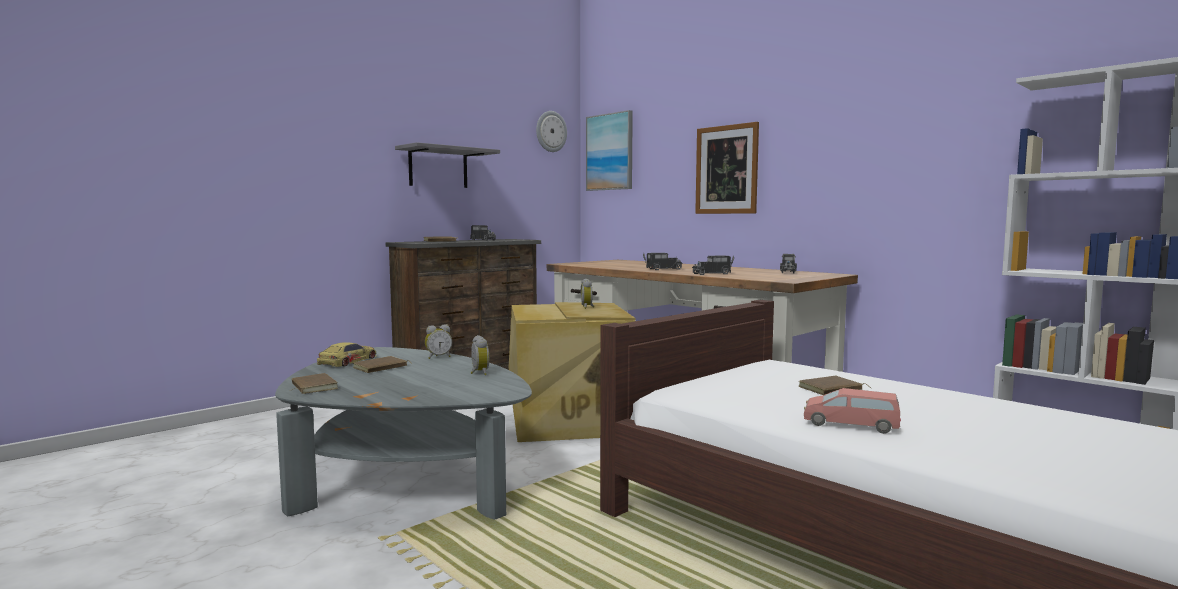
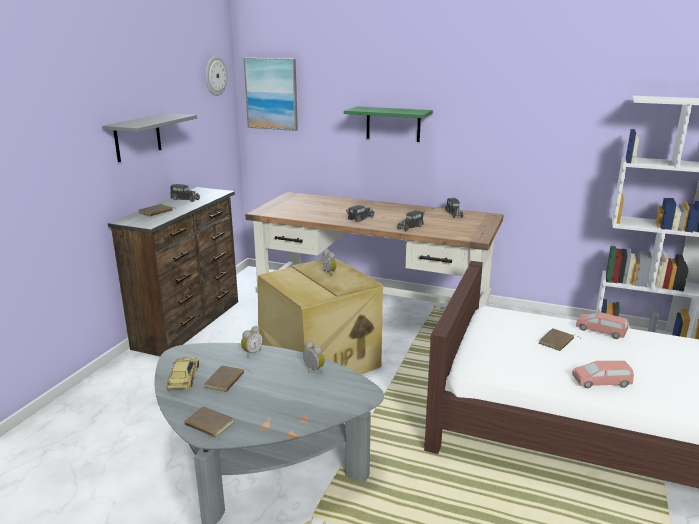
camera: 25 degrees left, 15 degrees up
picture [695,122,759,214] -> green shelf [344,106,433,142]
none -> pink toy car [576,312,628,339]

